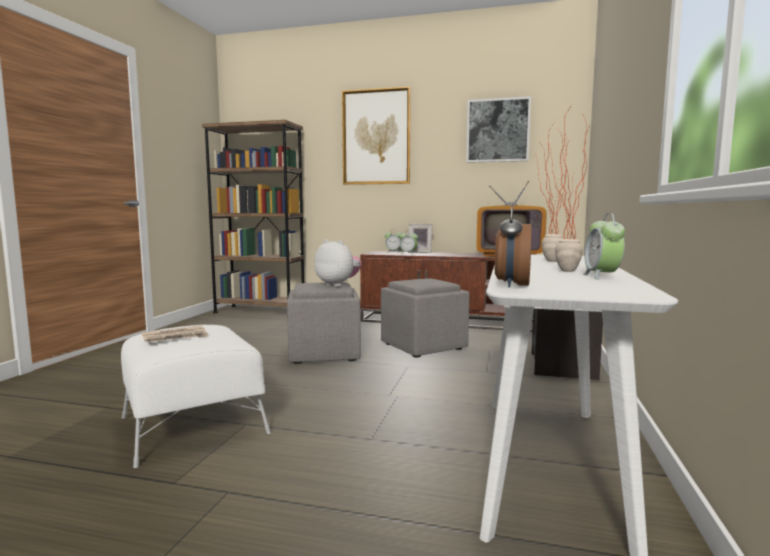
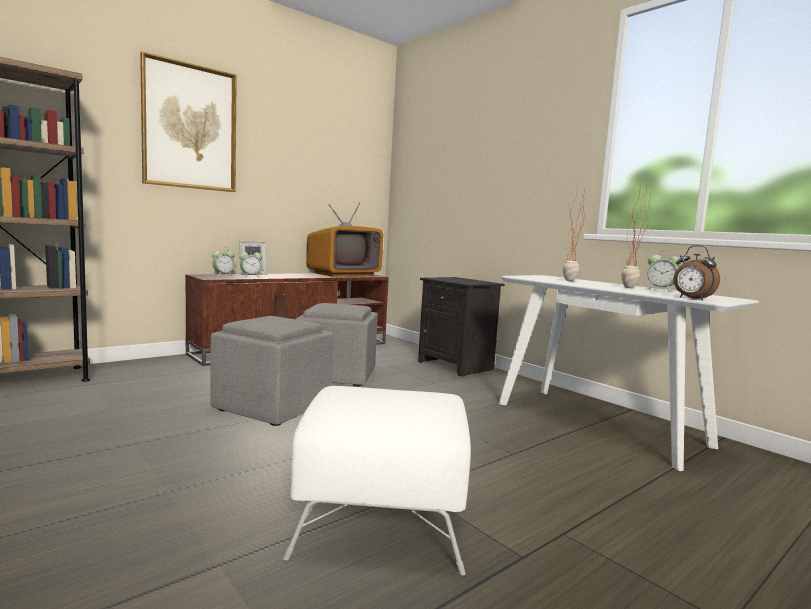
camera: 55 degrees left, 0 degrees up
newspaper [142,326,209,342] -> none
plush toy [314,239,361,287] -> none
picture [466,96,531,163] -> none

